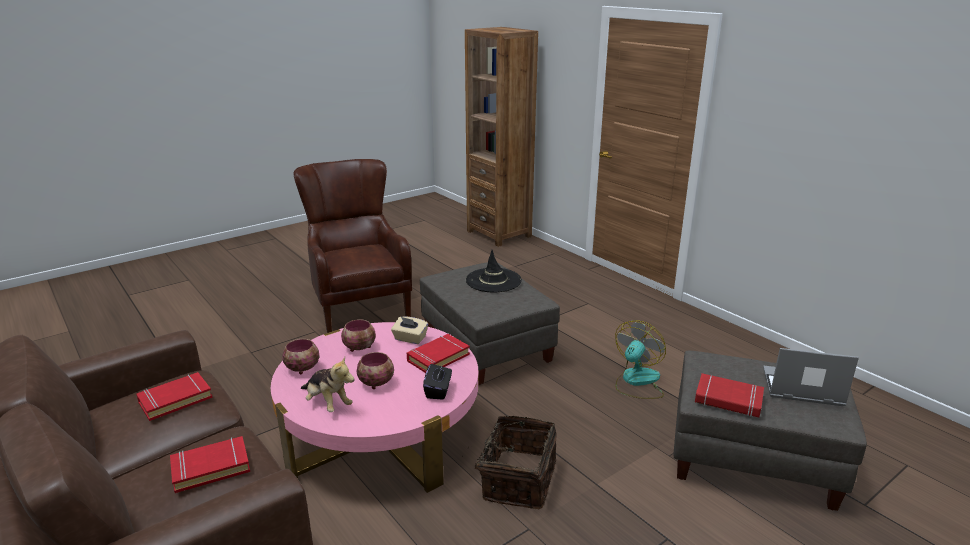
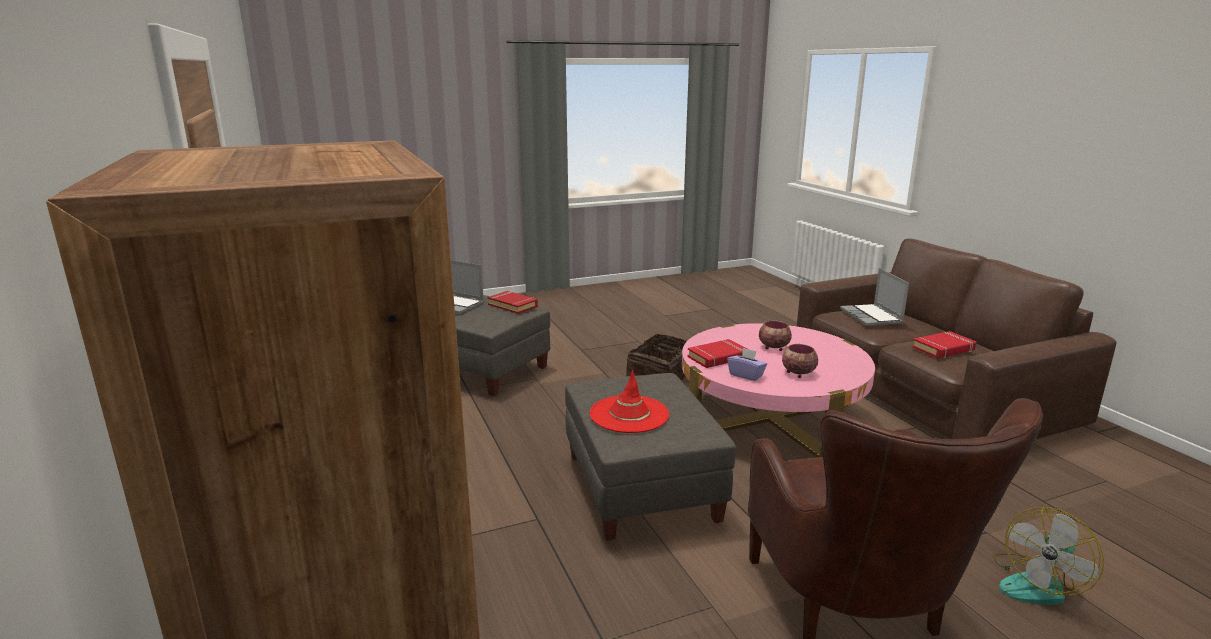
camera: 165 degrees left, 5 degrees down
red book [170,436,250,493] -> laptop [840,268,909,326]
bowl [282,339,319,374] -> none
plush toy [301,357,355,412] -> none
beige tissue box [391,316,428,344] -> purple tissue box [727,348,767,381]
black tissue box [423,364,452,400] -> none
black hat [466,250,522,292] -> red hat [590,370,669,433]
fan [615,320,666,399] -> fan moved to [993,507,1104,605]

